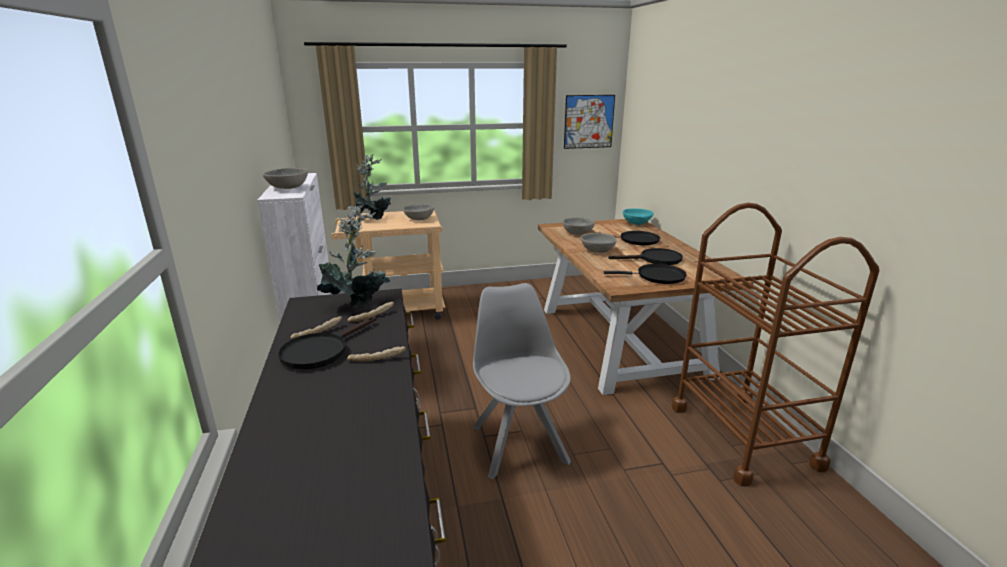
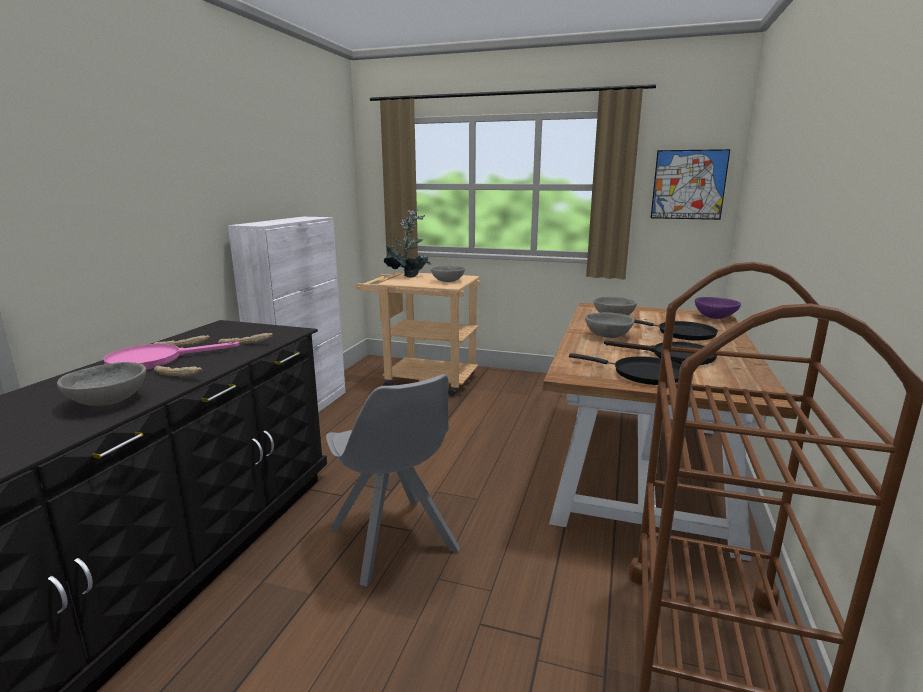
camera: 30 degrees right, 5 degrees down
grey bowl [263,168,308,189] -> grey bowl moved to [57,362,146,406]
black frying pan [278,316,376,370] -> pink frying pan [103,342,240,369]
potted plant [317,204,391,307] -> none
grey chair [473,283,571,479] -> grey chair turned 135 degrees clockwise [326,374,460,587]
turquoise bowl [623,208,654,225] -> purple bowl [695,297,741,319]

